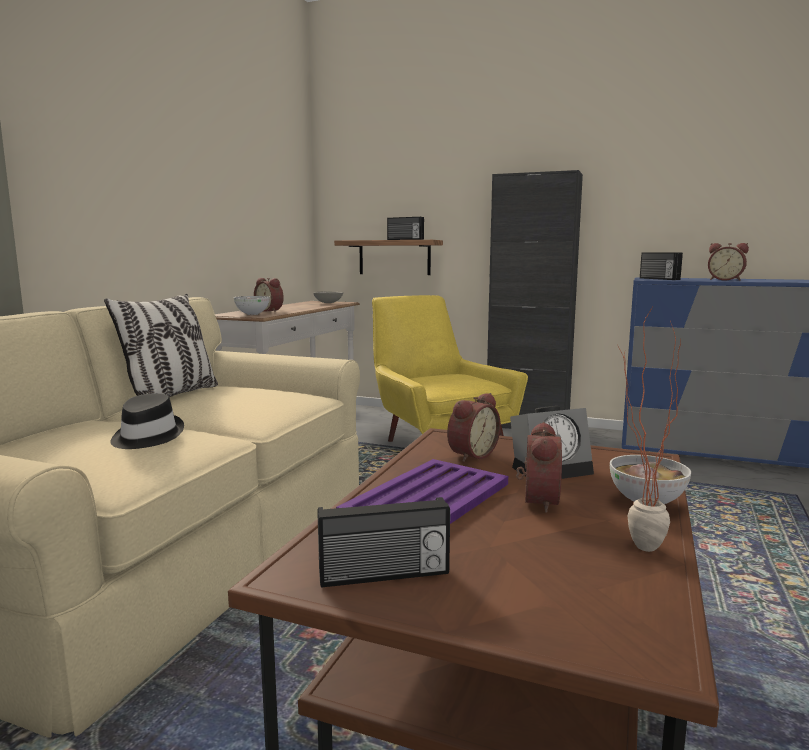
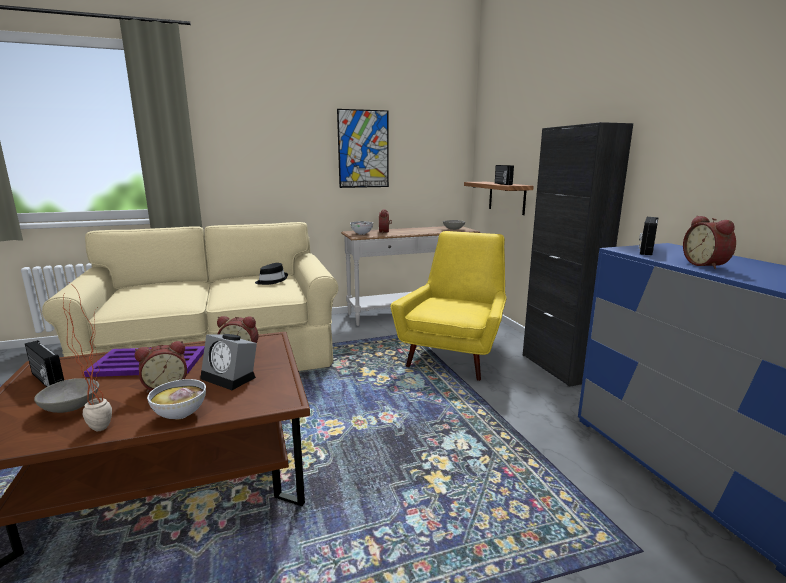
camera: 50 degrees right, 5 degrees up
pillow [104,294,218,397] -> none
black hat [110,393,184,449] -> black hat moved to [255,263,288,285]
none -> grey bowl [34,378,99,413]
none -> picture [337,109,389,188]

